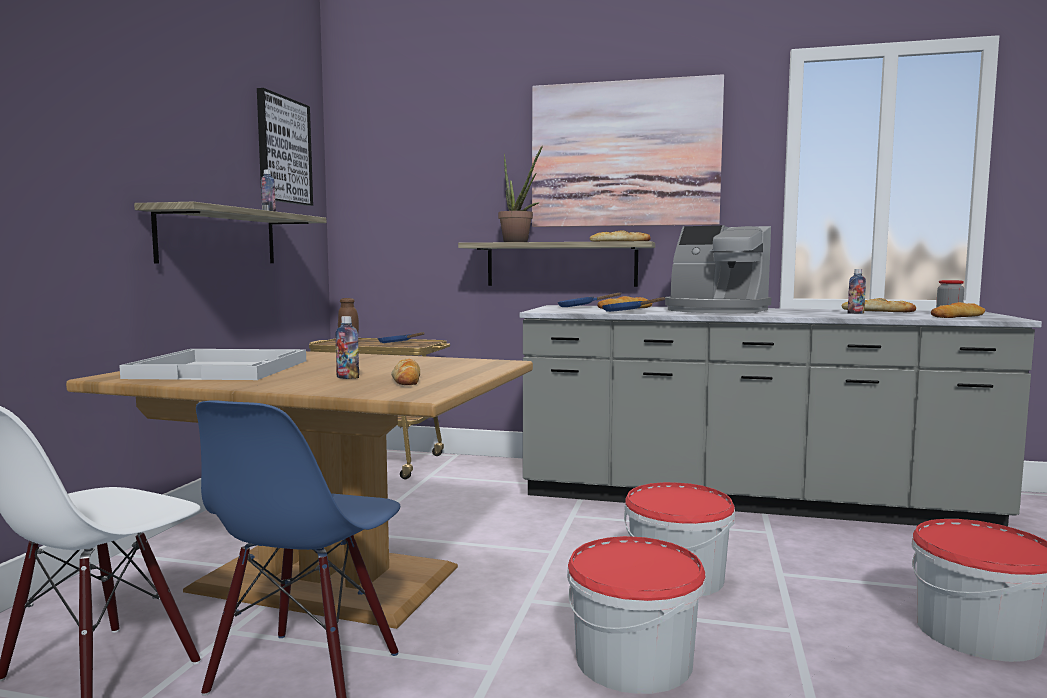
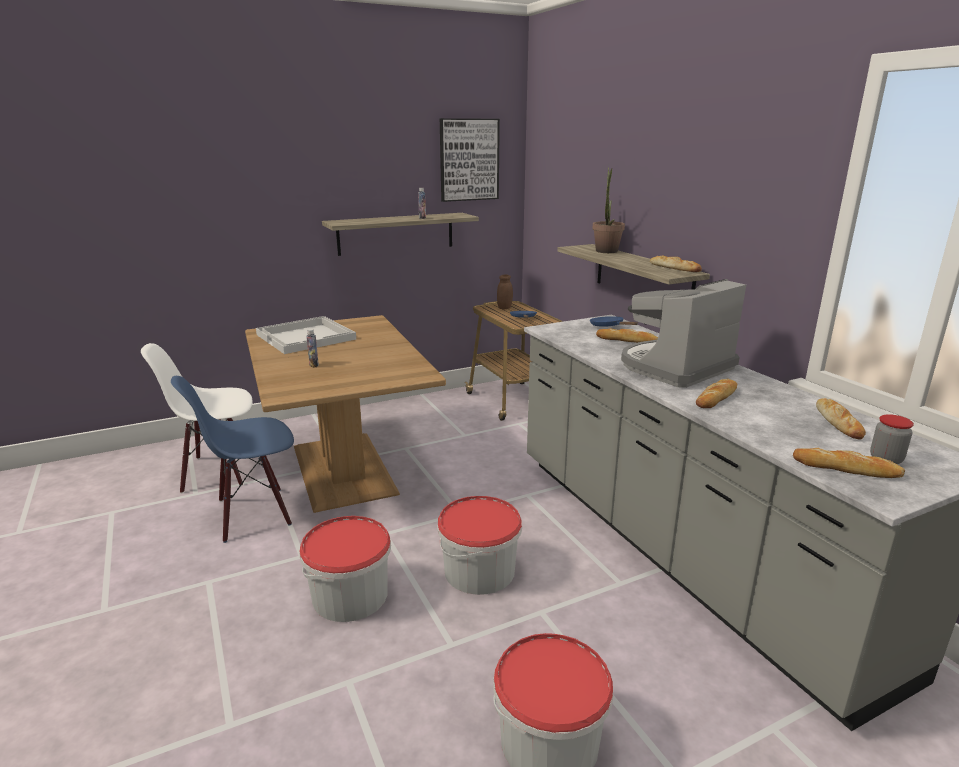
camera: 50 degrees right, 15 degrees up
bread [391,358,420,385] -> bread moved to [696,378,737,408]
picture [532,74,724,227] -> none
blue frying pan [602,297,665,312] -> none
coffee machine [665,225,772,314] -> coffee machine turned 60 degrees clockwise [621,279,746,388]
bottle [848,269,866,314] -> none

